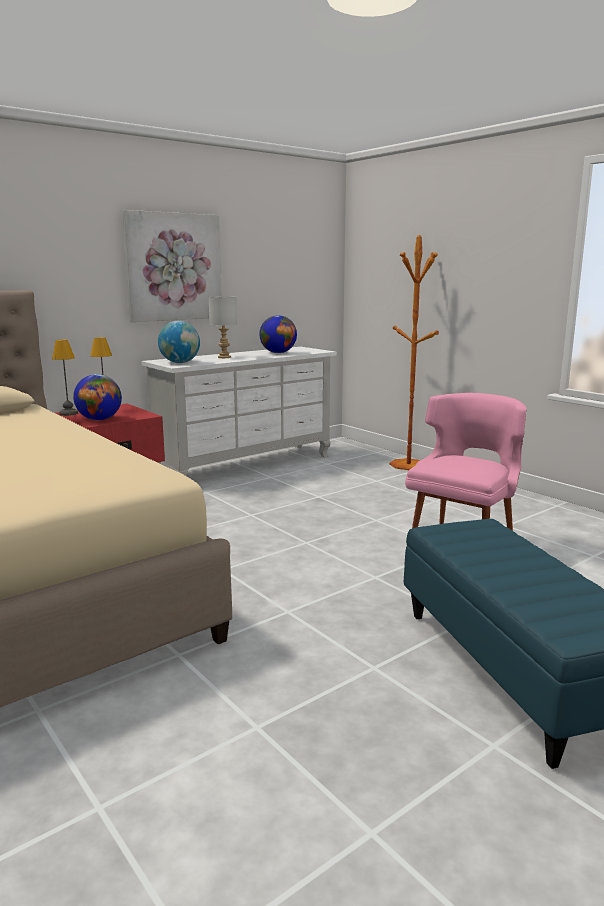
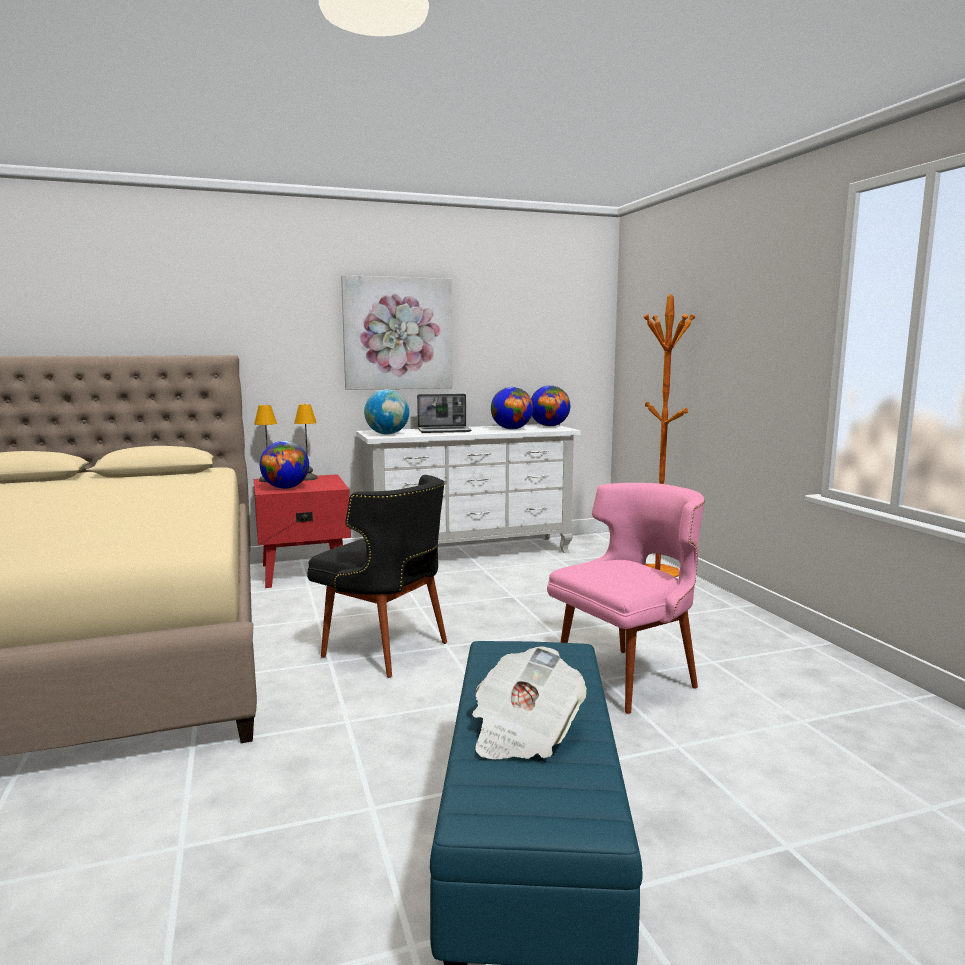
camera: 20 degrees right, 5 degrees down
grey table lamp [209,296,237,358] -> laptop [417,394,472,433]
none -> black chair [307,475,447,678]
none -> newspaper [472,646,587,759]
none -> globe [531,385,570,426]

